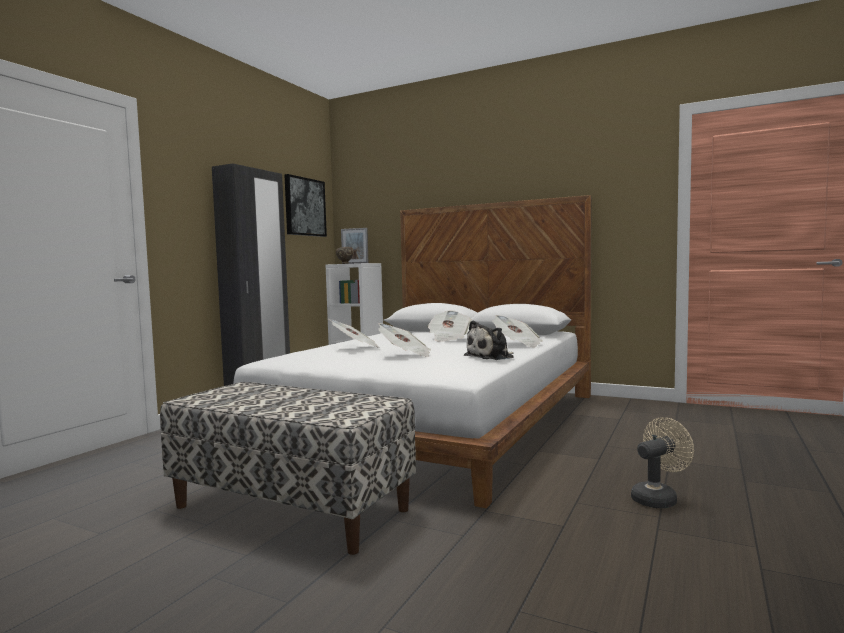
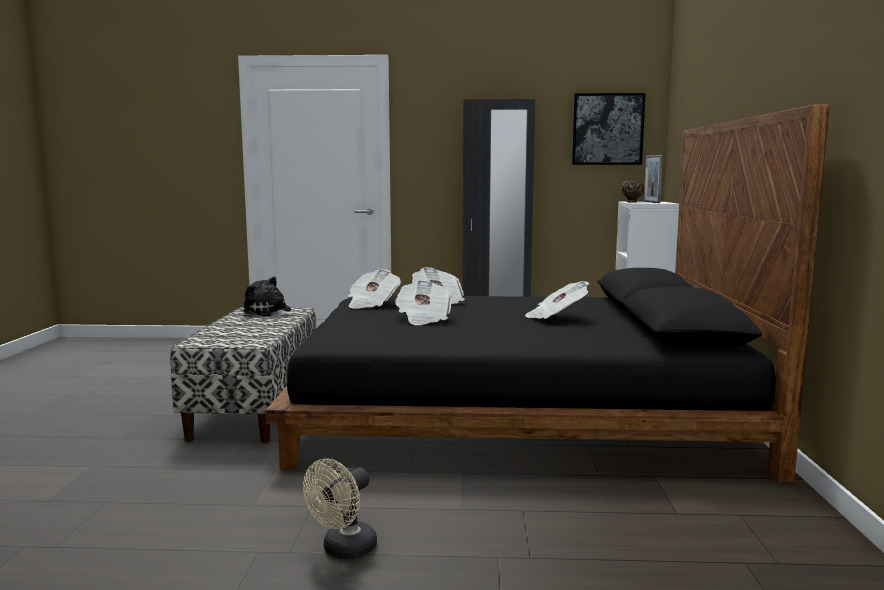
camera: 65 degrees right, 5 degrees up
white bed [233,195,592,508] -> black bed [266,105,830,483]
plush toy [464,320,514,360] -> plush toy moved to [243,276,296,316]
newspaper [492,315,543,348] -> newspaper moved to [348,269,401,309]
beige fan [631,417,694,508] -> beige fan turned 90 degrees clockwise [303,459,377,559]

